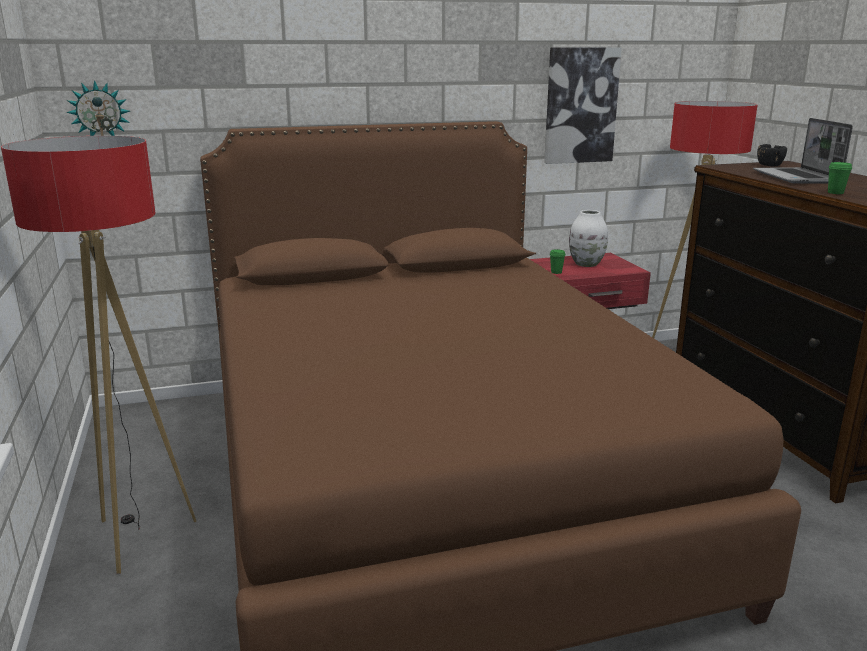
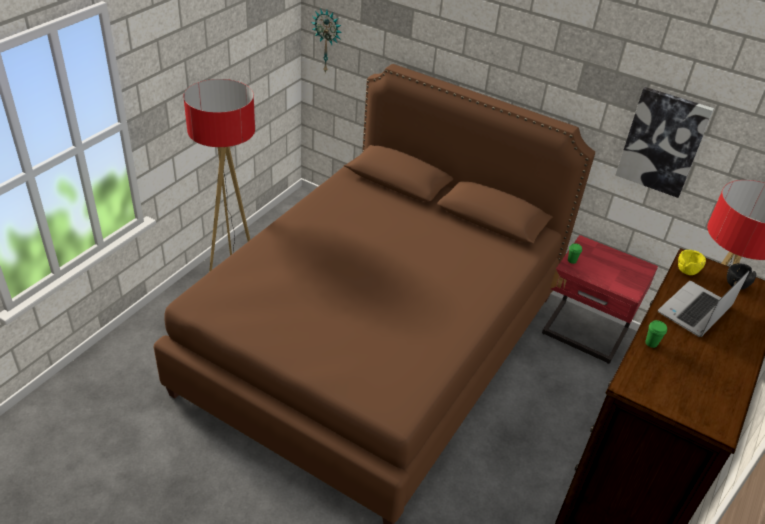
camera: 45 degrees right, 20 degrees up
white vase [569,210,608,267] -> none
none -> yellow bowl [678,250,706,275]

